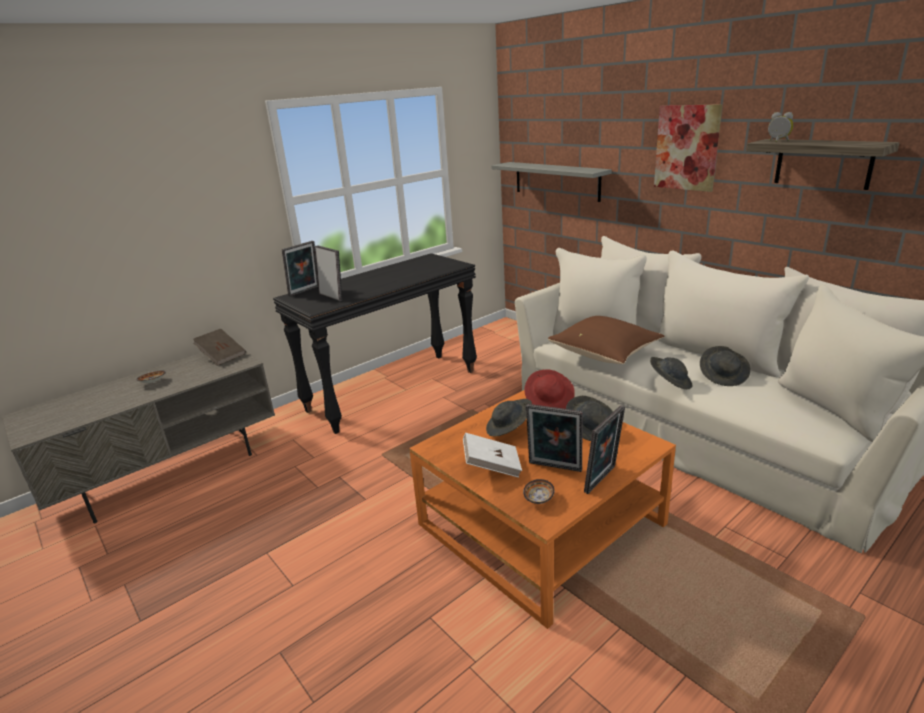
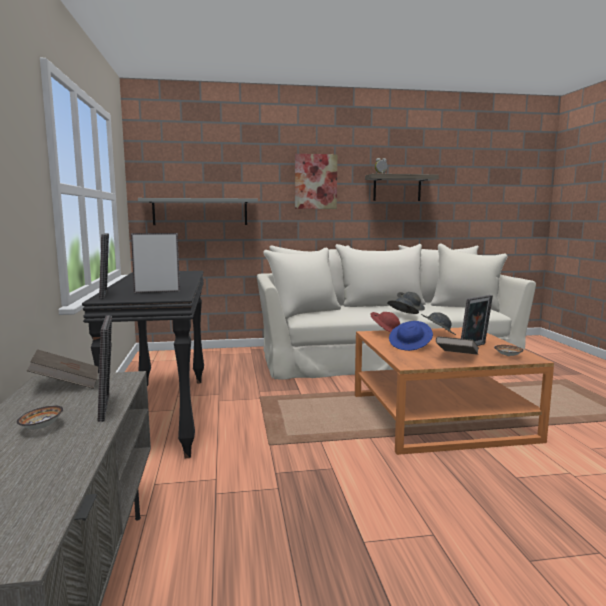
camera: 60 degrees left, 15 degrees down
white book [463,433,522,478] -> brown book [436,336,479,355]
grey hat [486,399,532,437] -> blue hat [389,321,433,351]
brown pillow [548,316,664,364] -> none
picture frame [584,406,625,494] -> picture frame moved to [98,316,112,422]

